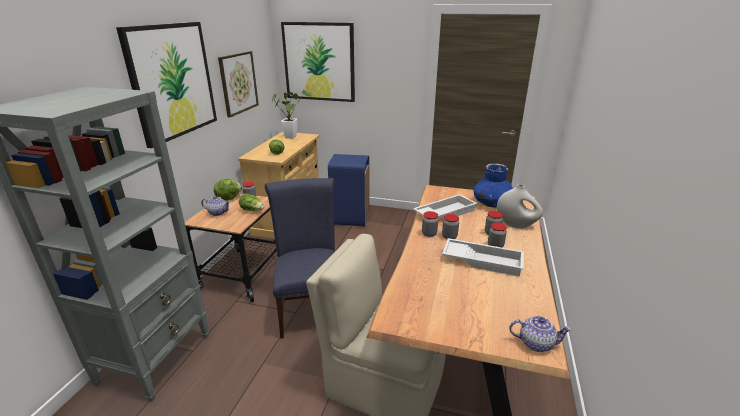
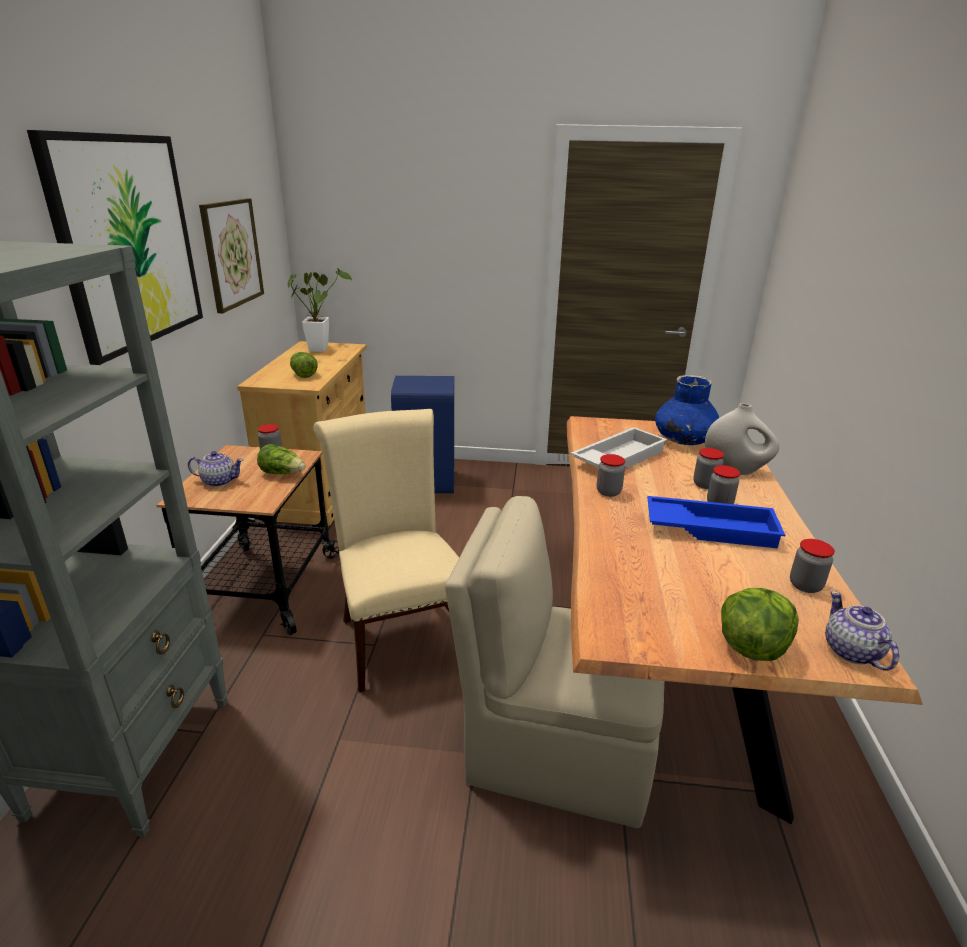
camera: 10 degrees left, 0 degrees up
lettuce [214,179,242,201] -> lettuce moved to [721,588,799,661]
blue chair [265,178,335,339] -> beige chair [313,409,459,692]
picture [281,22,355,102] -> none
jar [442,214,459,239] -> jar moved to [790,539,835,593]
white tray [442,238,524,277] -> blue tray [647,496,785,548]
teapot [509,316,572,352] -> teapot turned 105 degrees counterclockwise [825,591,899,671]

